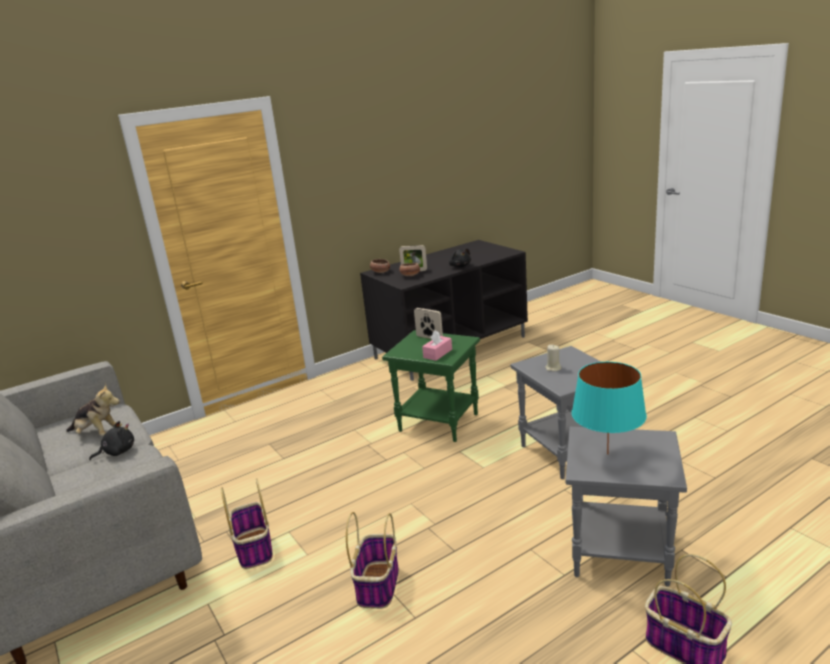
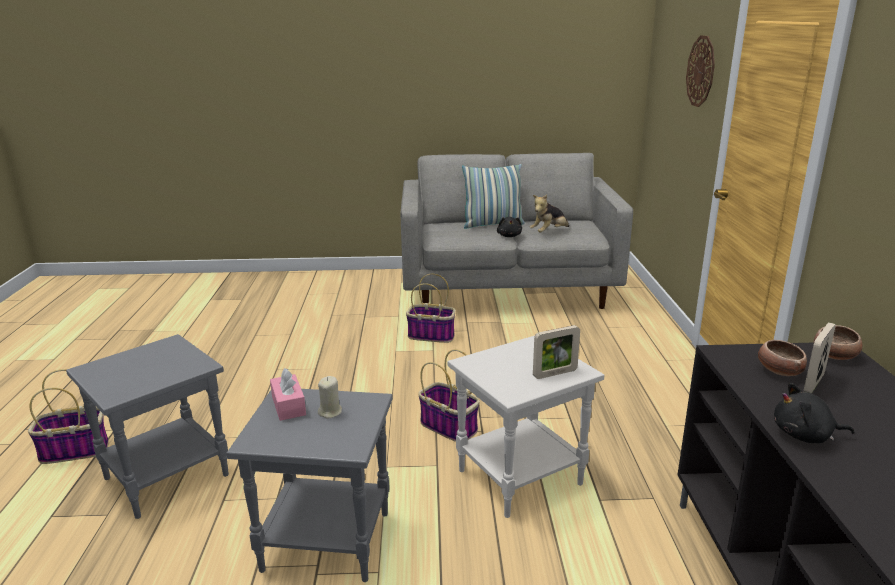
camera: 120 degrees right, 0 degrees up
basket [346,512,399,609] -> basket moved to [418,349,480,442]
green side table [382,330,480,442] -> white side table [448,336,604,518]
pink tissue box [422,330,452,361] -> pink tissue box moved to [270,368,306,421]
turquoise table lamp [572,362,647,455] -> none
none -> pillow [462,164,525,229]
none -> wall clock [686,35,715,107]

